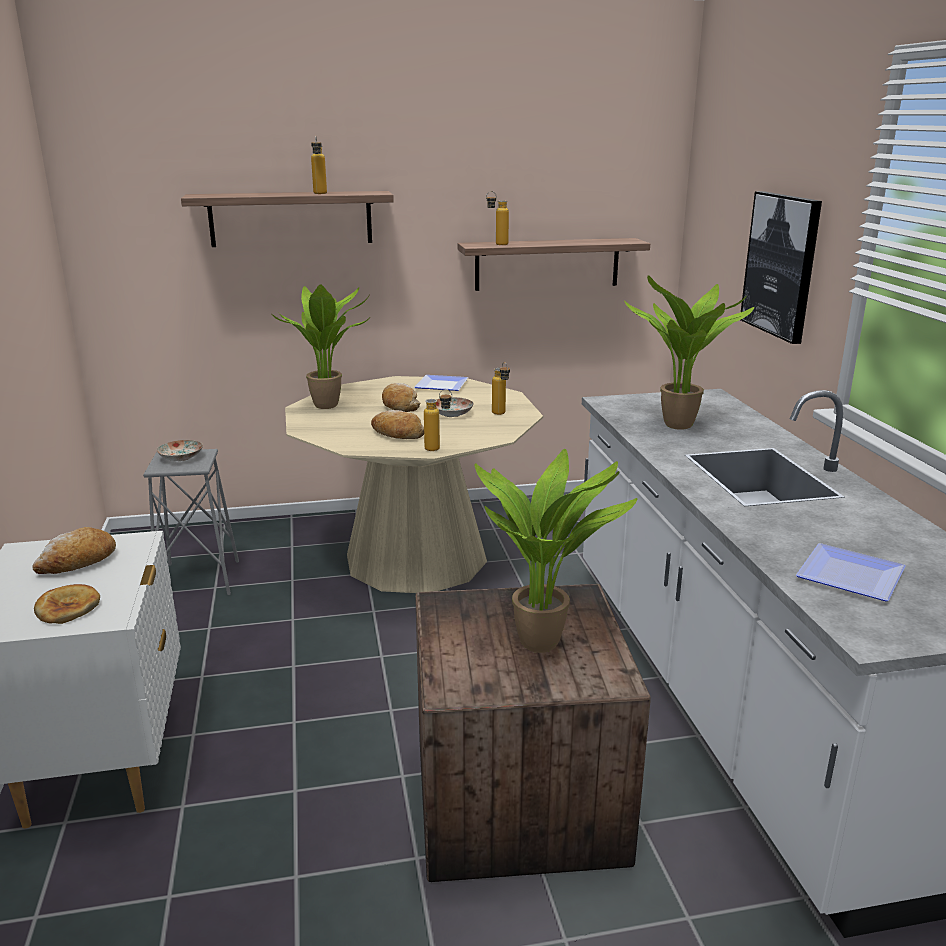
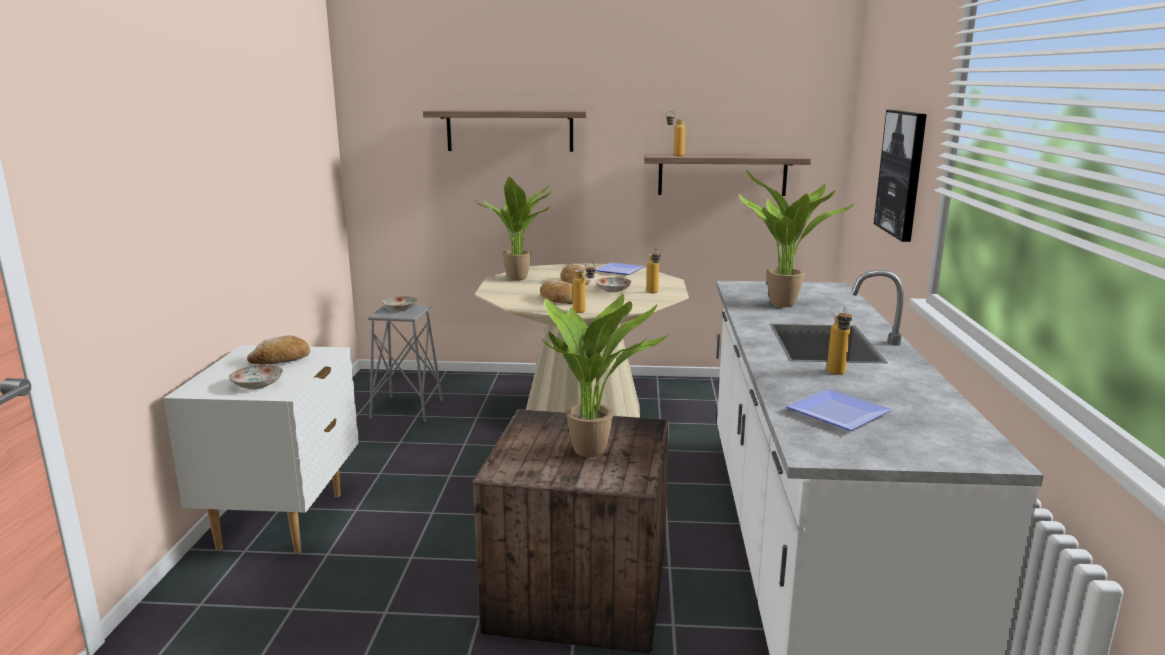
camera: 15 degrees right, 5 degrees down
bread [34,584,100,624] -> plate [229,365,283,389]
bottle [311,136,327,194] -> bottle moved to [827,306,852,375]

